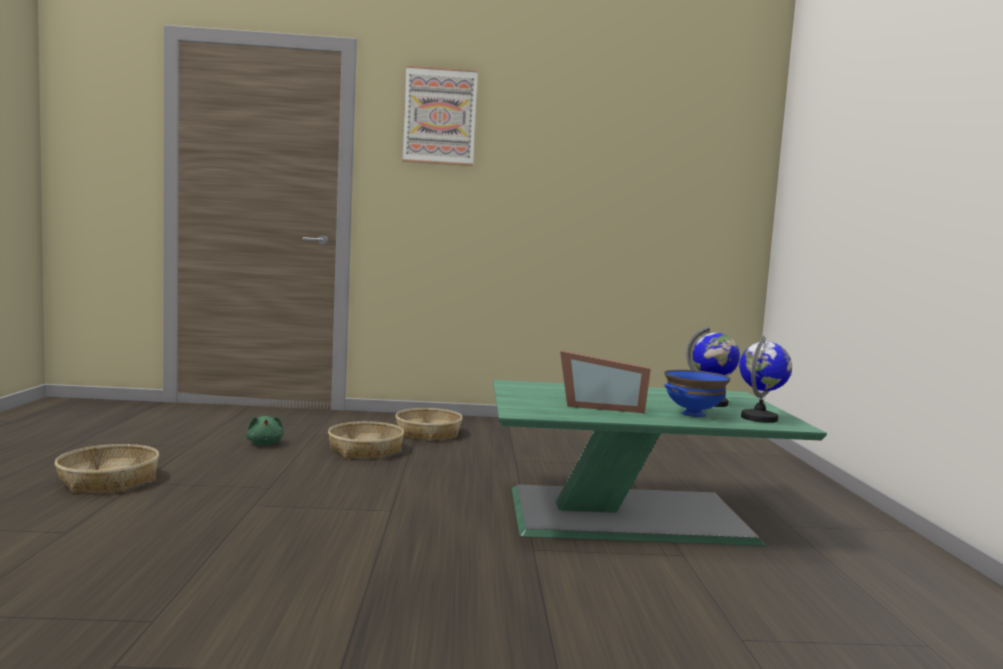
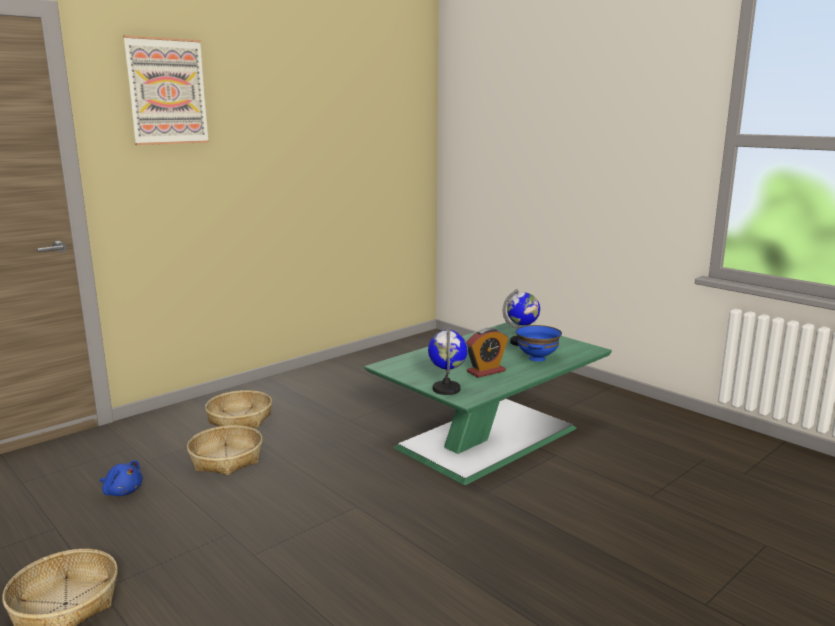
camera: 40 degrees left, 10 degrees up
green plush toy [246,416,284,445] -> blue plush toy [100,460,143,496]
picture frame [560,350,651,413] -> alarm clock [466,328,508,378]
globe [739,336,792,423] -> globe moved to [428,329,468,395]

